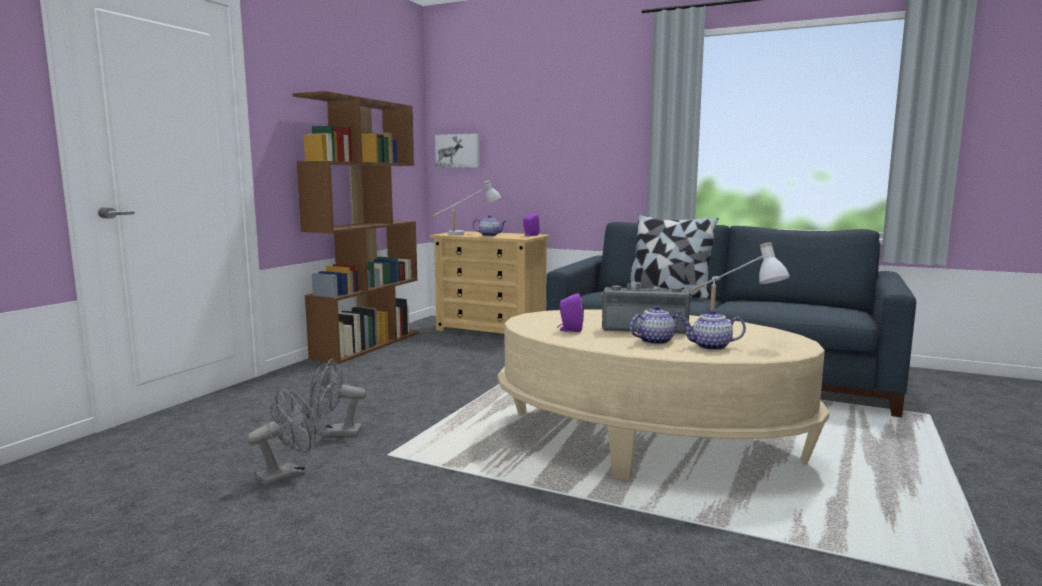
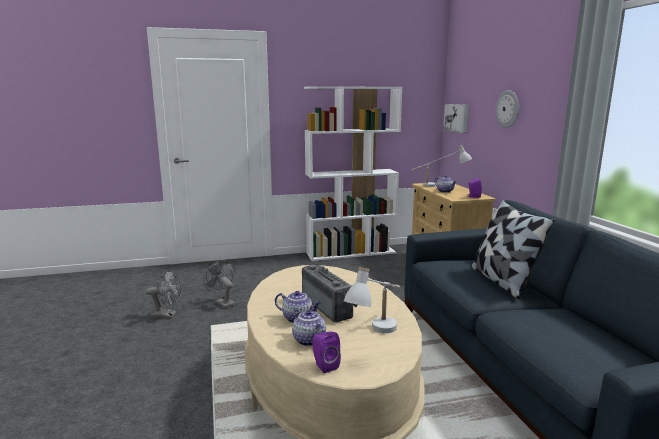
camera: 50 degrees right, 5 degrees up
brown bookcase [292,91,419,364] -> white bookcase [304,86,403,261]
purple speaker [557,293,584,332] -> purple speaker moved to [312,332,341,373]
none -> wall clock [496,90,519,128]

